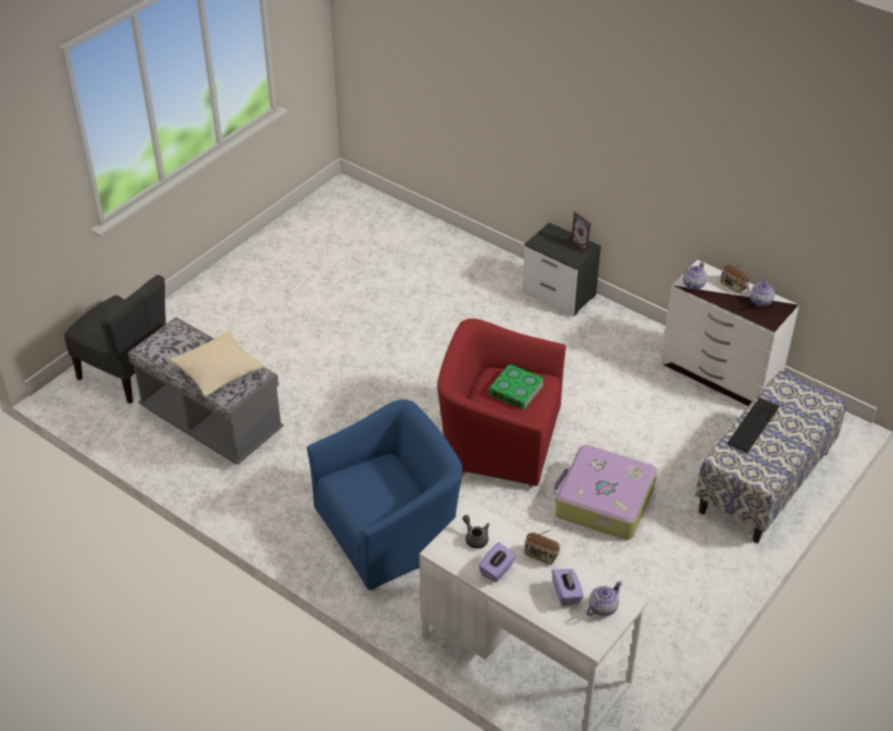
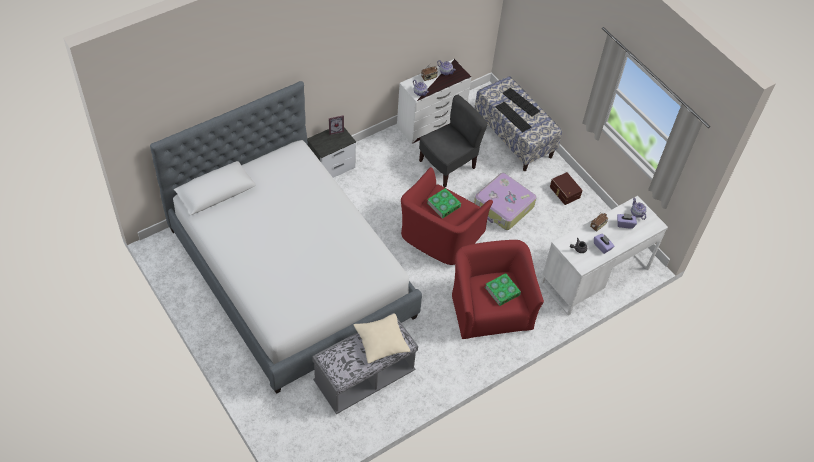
camera: 75 degrees left, 10 degrees up
grey chair [64,275,166,404] -> grey chair moved to [419,95,488,187]
blue armchair [307,400,463,590] -> red armchair [452,240,544,339]
none -> bed [150,81,422,394]
none -> book [485,273,521,306]
none -> keyboard [502,88,540,117]
none -> brown storage box [550,172,582,205]

